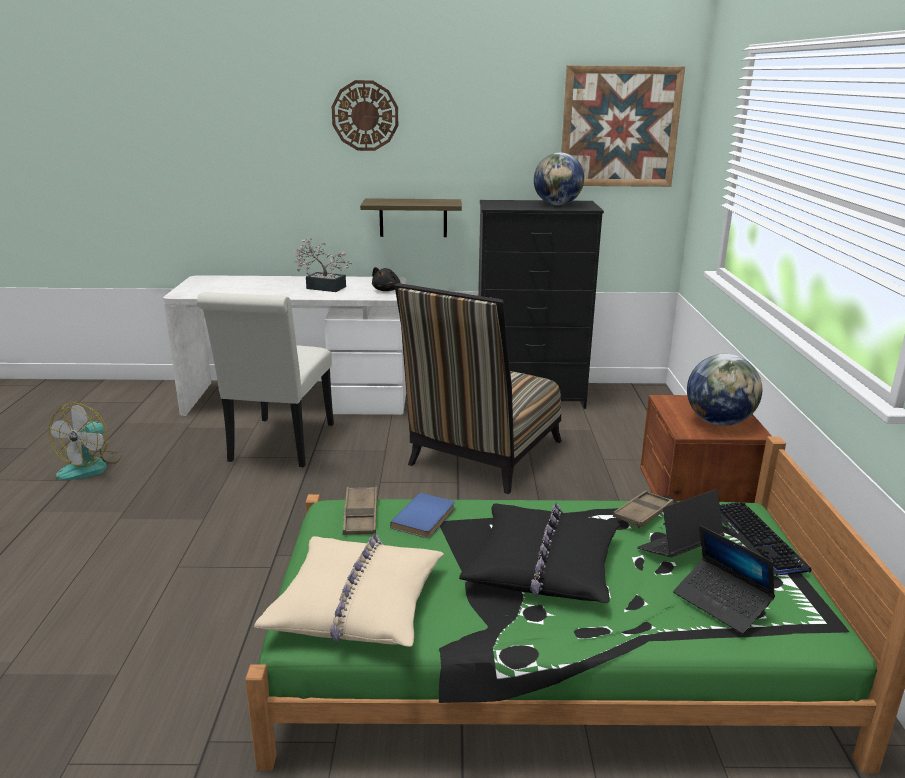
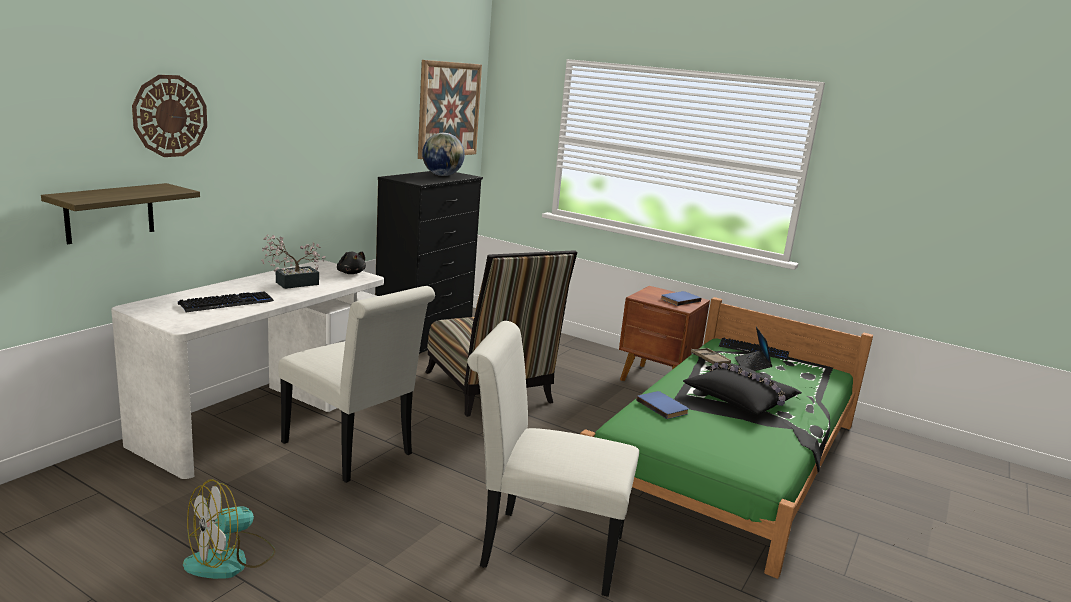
camera: 60 degrees left, 5 degrees down
fan [49,403,122,480] -> fan turned 90 degrees clockwise [183,479,276,579]
beige pillow [254,534,444,647] -> none
wall clock [332,80,398,151] -> wall clock moved to [132,75,207,157]
brown tray [343,487,377,535] -> none
shelf [360,198,462,237] -> shelf moved to [41,183,200,244]
laptop [673,525,775,634] -> none
globe [687,354,762,426] -> blue book [661,291,701,306]
none -> keyboard [178,291,274,312]
none -> white chair [467,321,639,597]

